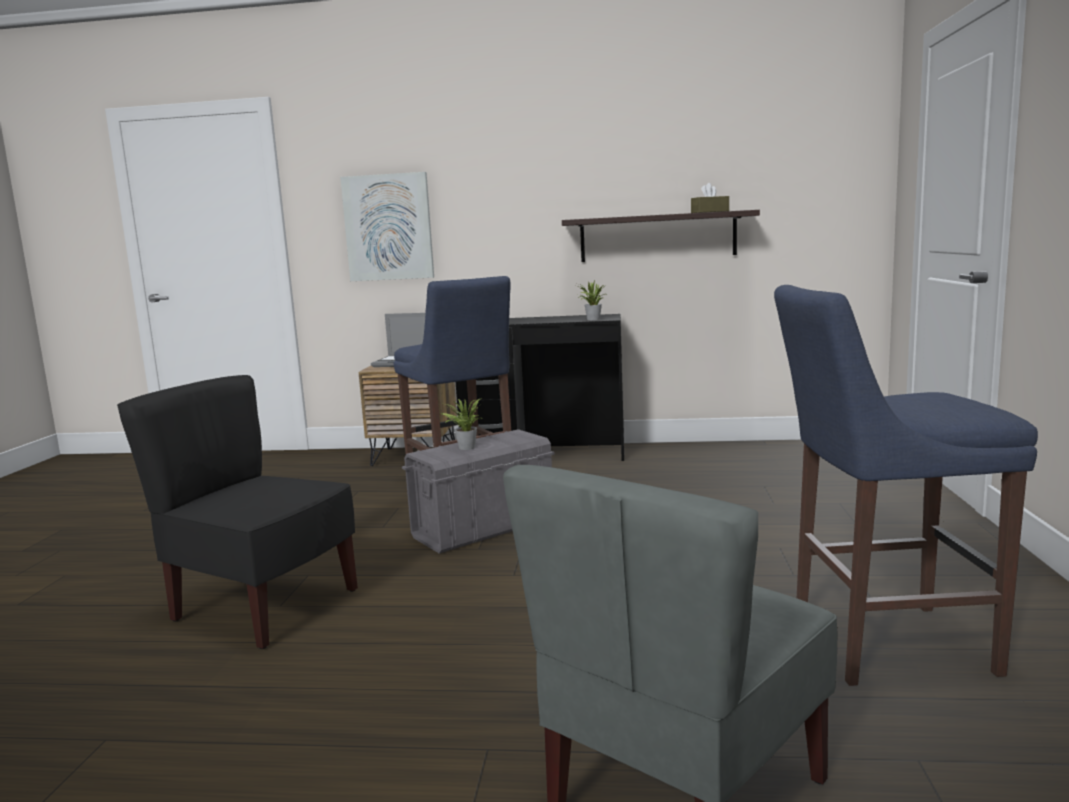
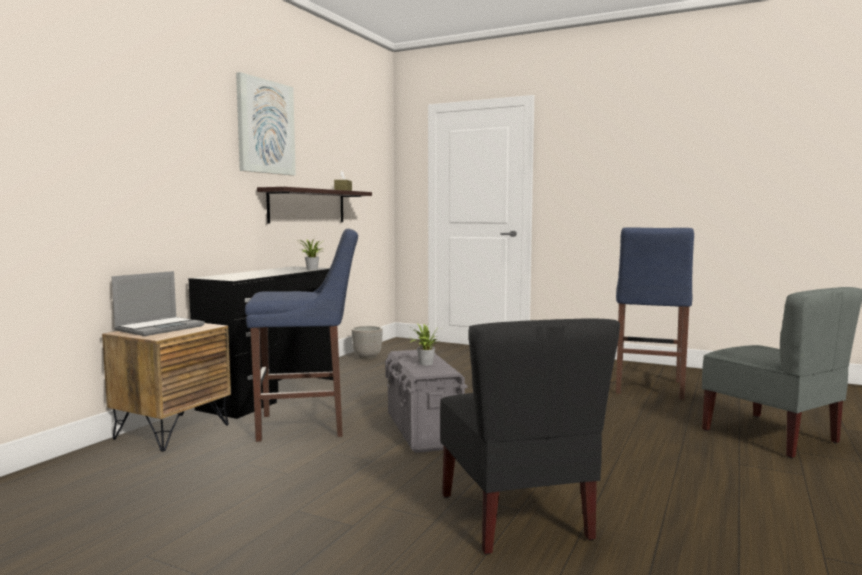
camera: 70 degrees left, 5 degrees down
black chair [117,375,358,649] -> black chair turned 60 degrees counterclockwise [440,318,620,555]
picture [340,172,434,281] -> picture moved to [236,72,296,175]
none -> planter [352,326,383,359]

